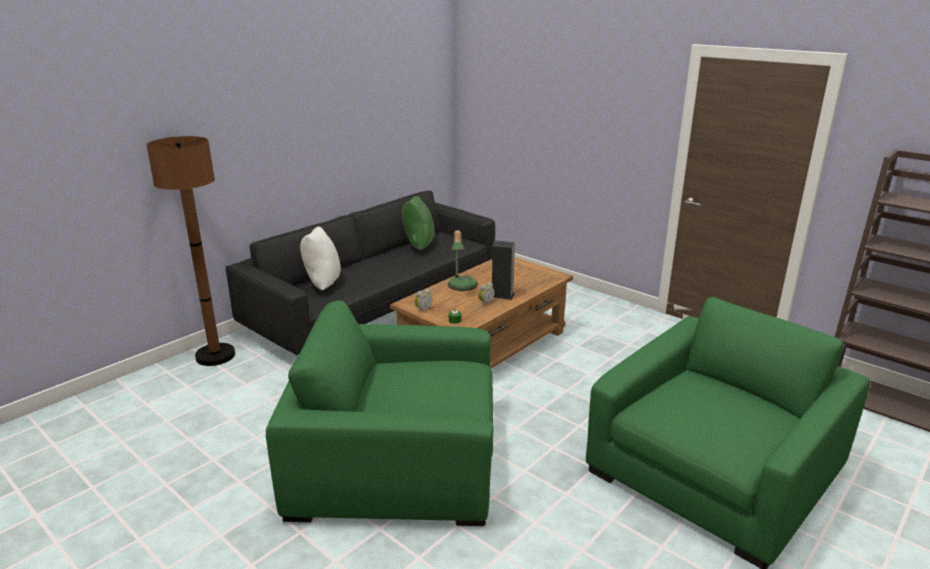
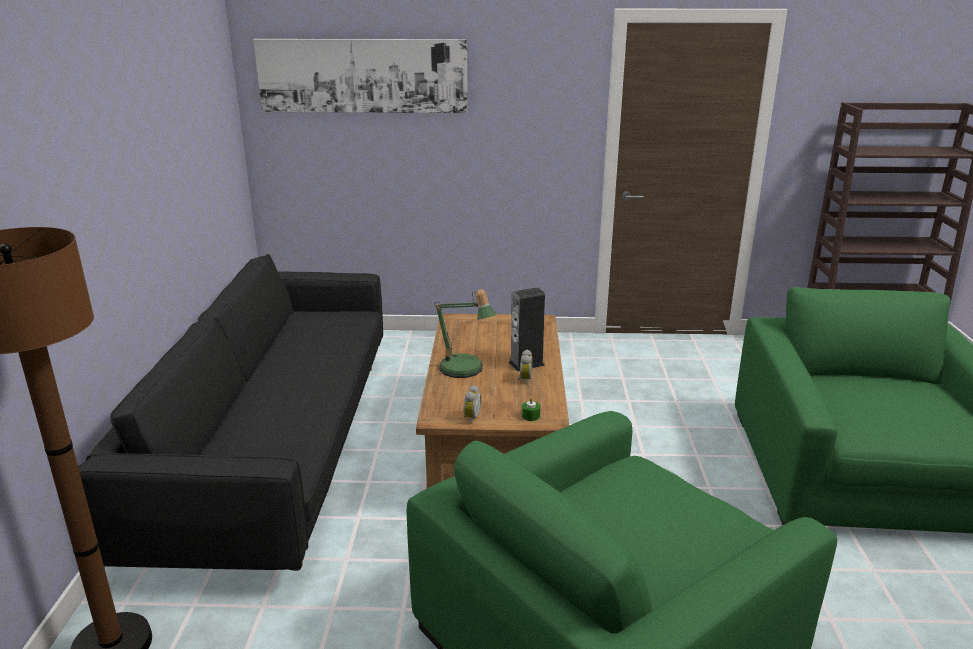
camera: 40 degrees left, 0 degrees up
white pillow [300,227,341,290] -> none
green pillow [402,196,435,250] -> none
none -> picture [253,39,468,113]

